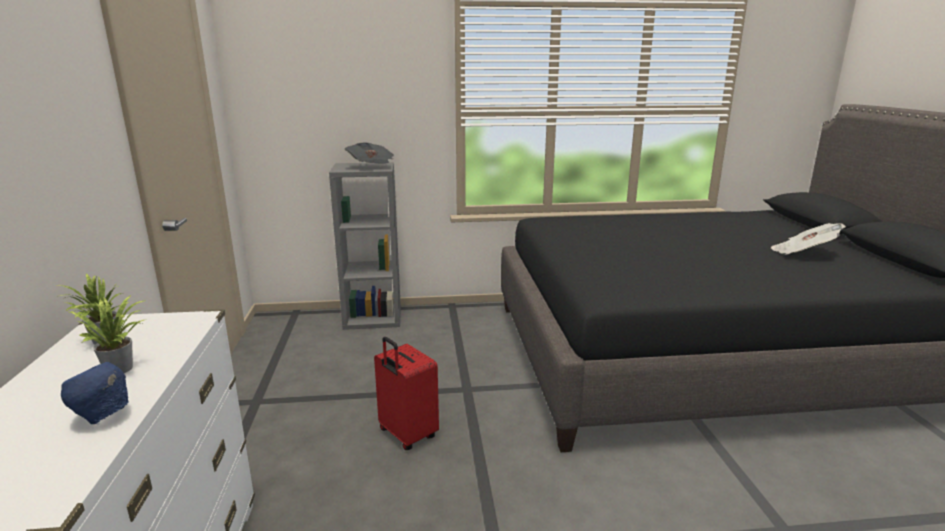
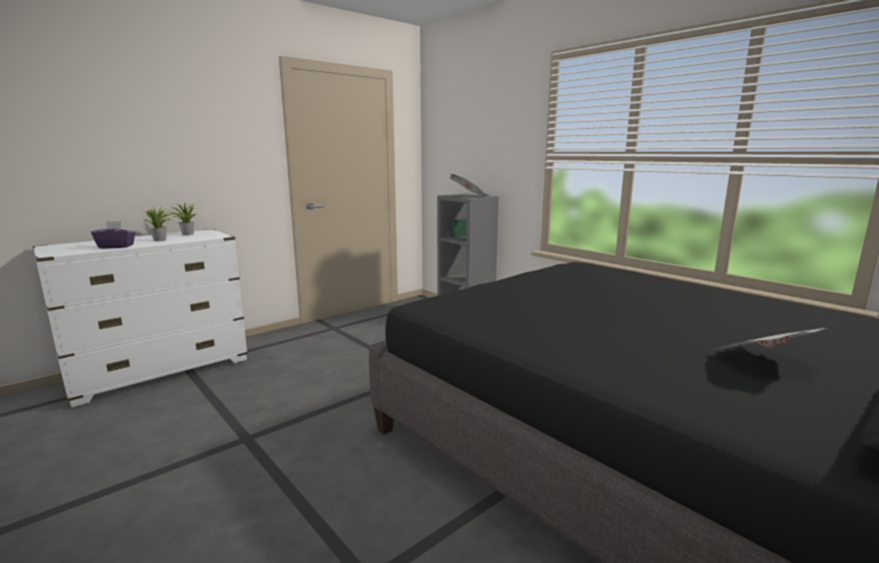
camera: 55 degrees right, 5 degrees down
blue bowl [61,362,129,424] -> purple tissue box [91,221,136,248]
red suitcase [374,337,439,450] -> none

